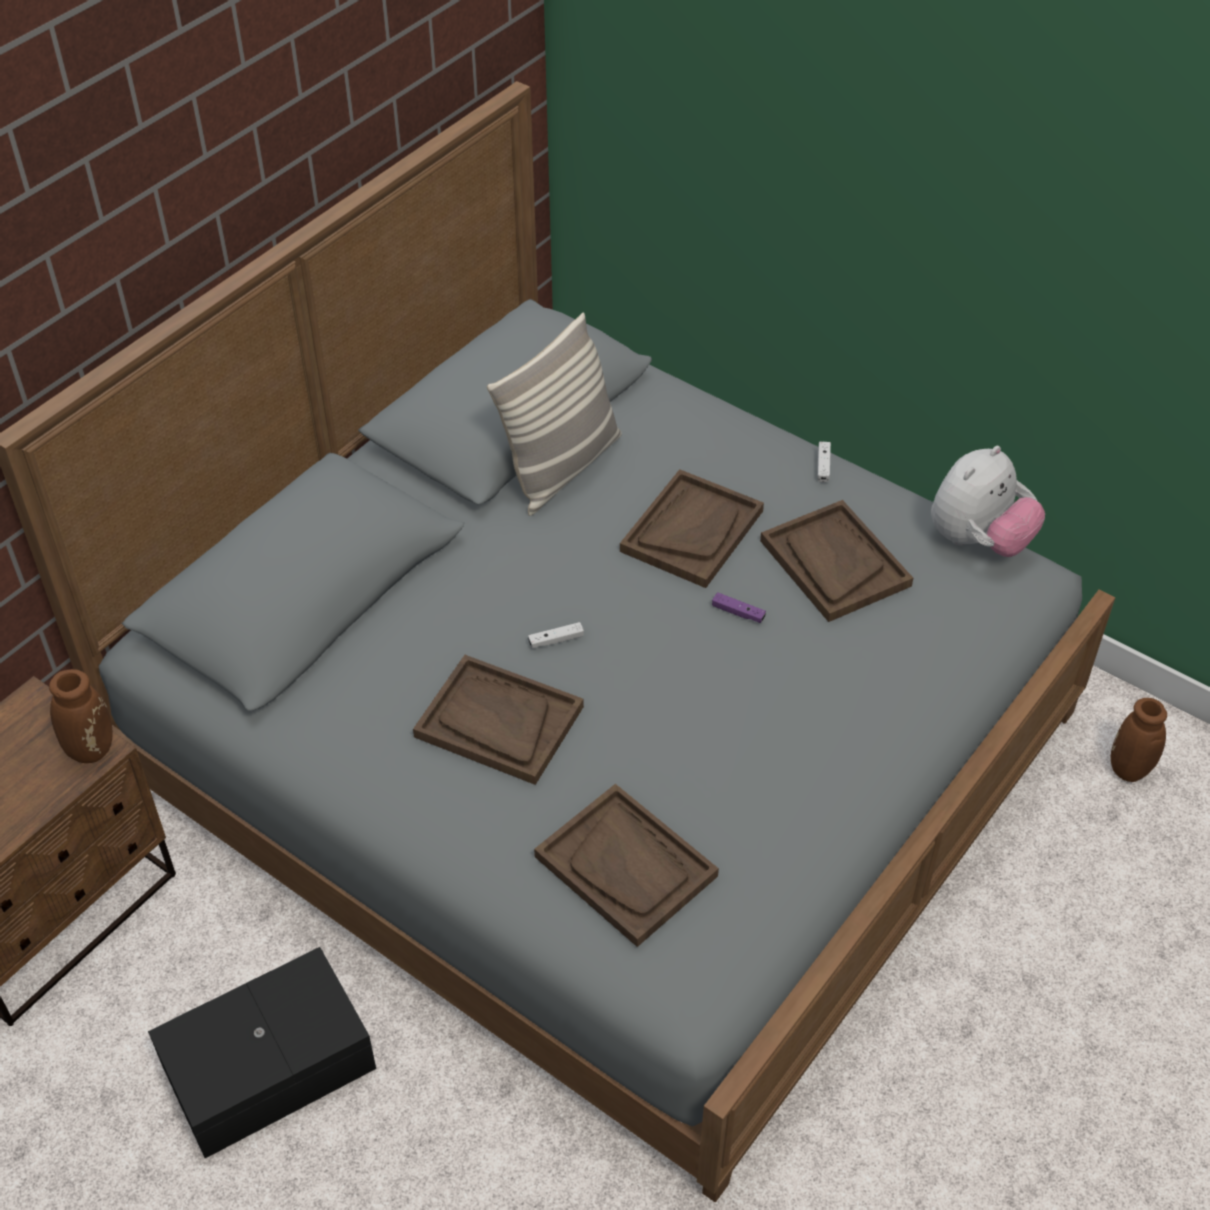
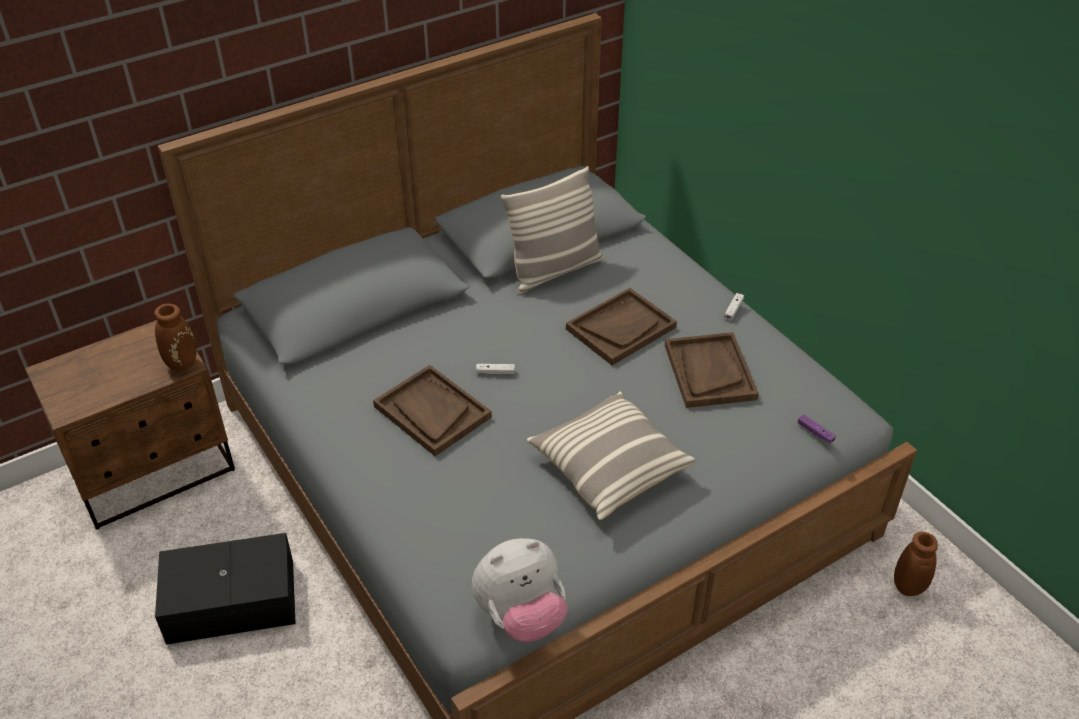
camera: 20 degrees right, 5 degrees down
brown tray [534,784,719,947] -> none
purple game controller [712,592,766,623] -> purple game controller moved to [798,415,836,444]
plush toy [931,446,1045,557] -> plush toy moved to [472,538,567,642]
none -> pillow [527,392,696,520]

